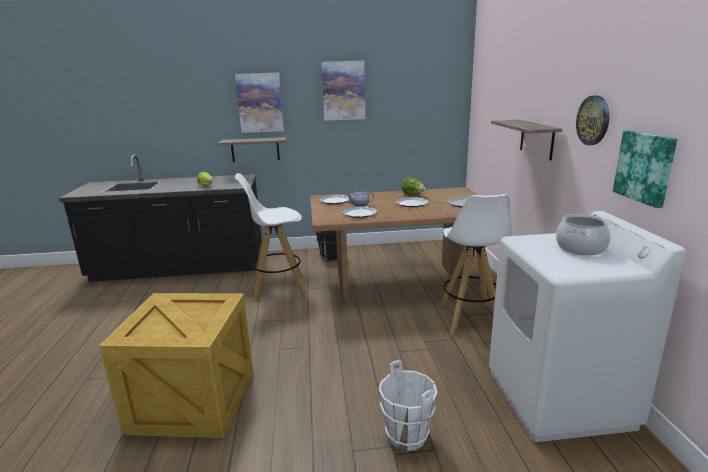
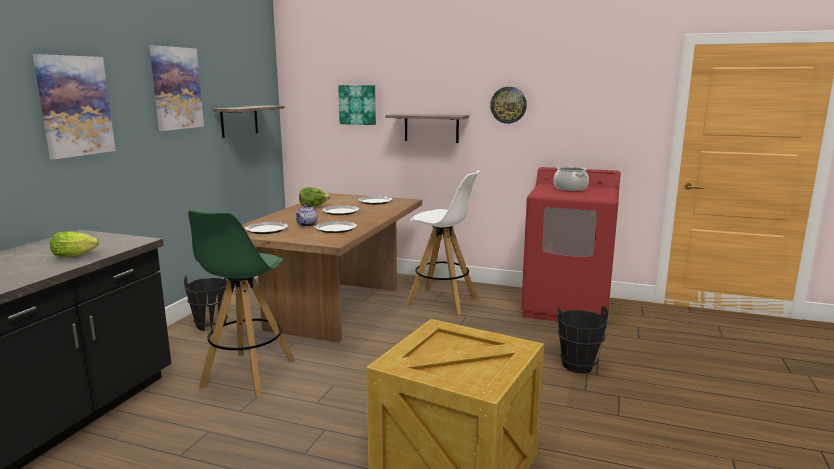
camera: 65 degrees left, 5 degrees down
shelf [218,137,287,162] -> shelf moved to [213,105,285,138]
white stool [234,173,307,302] -> green stool [188,210,295,397]
white bucket [379,360,437,451] -> black bucket [557,306,608,373]
white washing machine [489,211,686,442] -> red washing machine [521,167,621,322]
picture [613,131,677,208] -> picture moved to [338,85,376,125]

